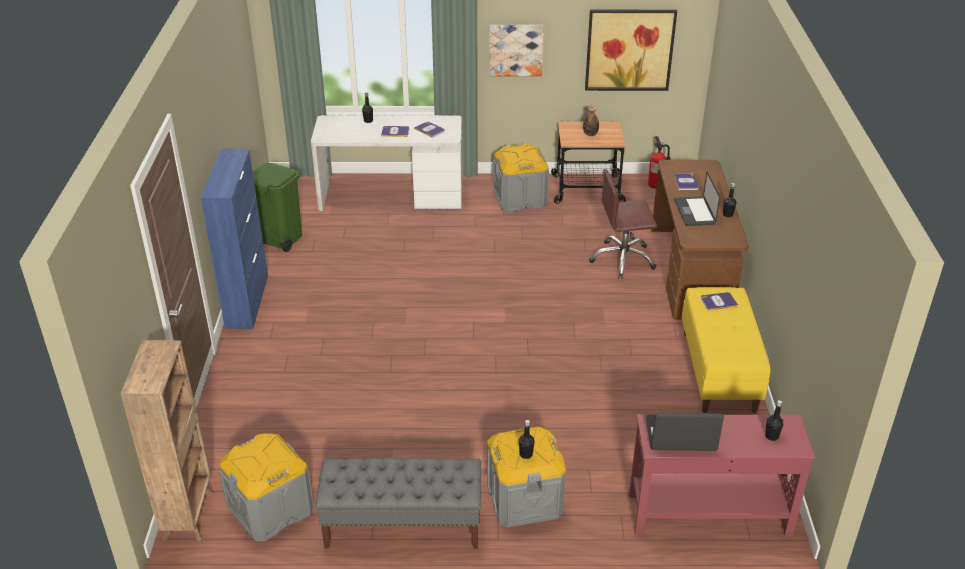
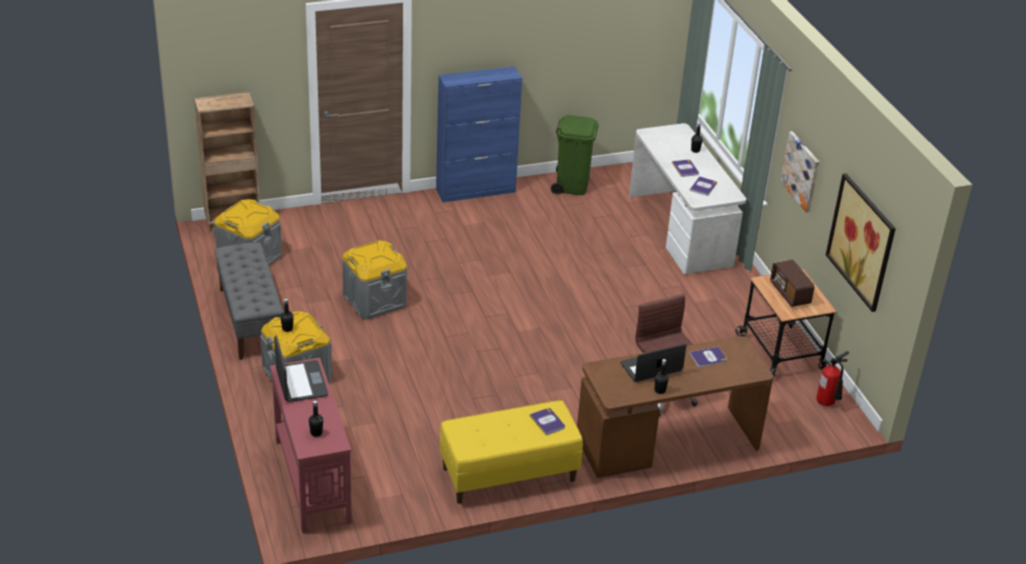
camera: 70 degrees right, 0 degrees up
grey storage box [493,144,549,212] -> grey storage box moved to [342,240,407,319]
bottle [583,106,599,136] -> radio [770,259,815,307]

